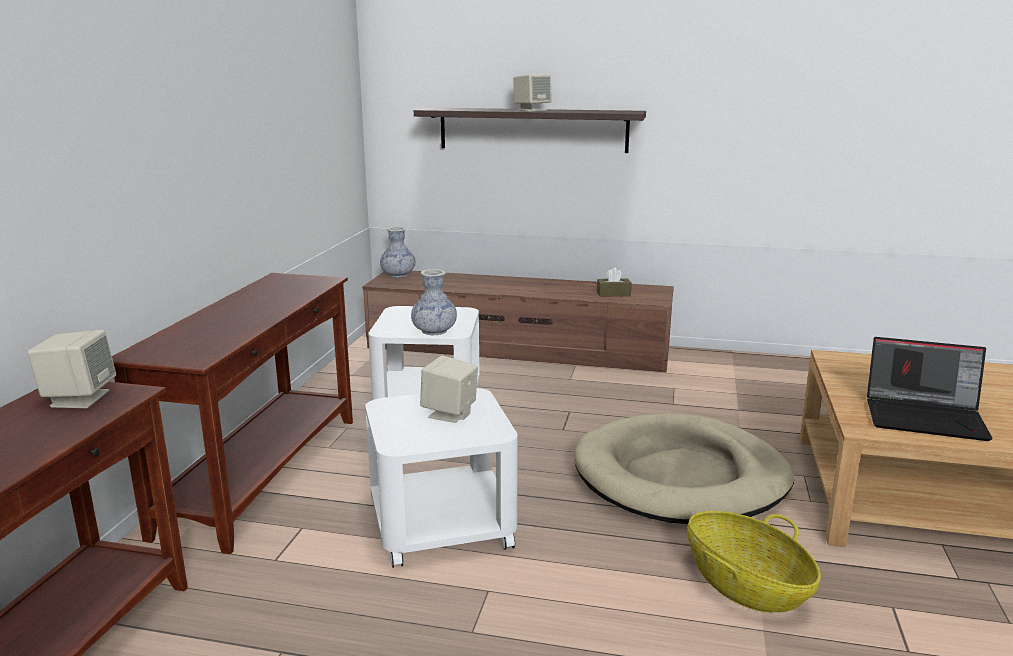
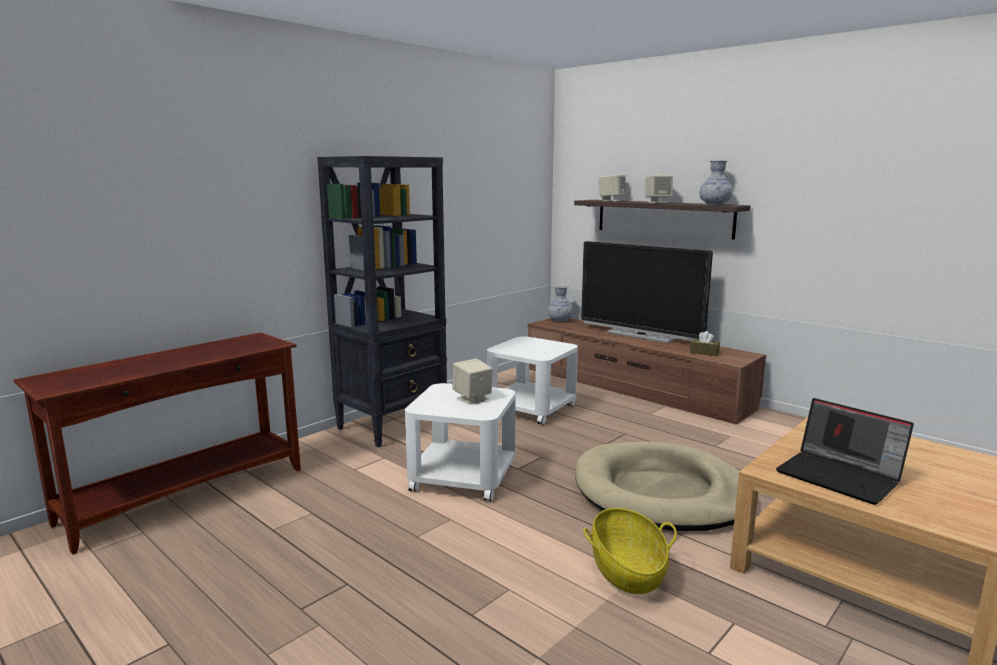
camera: 30 degrees right, 5 degrees down
beige speaker [28,330,116,408] -> beige speaker moved to [599,175,626,201]
brown console table [112,273,353,554] -> black bookcase [317,156,447,447]
vase [411,269,457,335] -> vase moved to [699,160,733,205]
none -> television [581,241,713,343]

